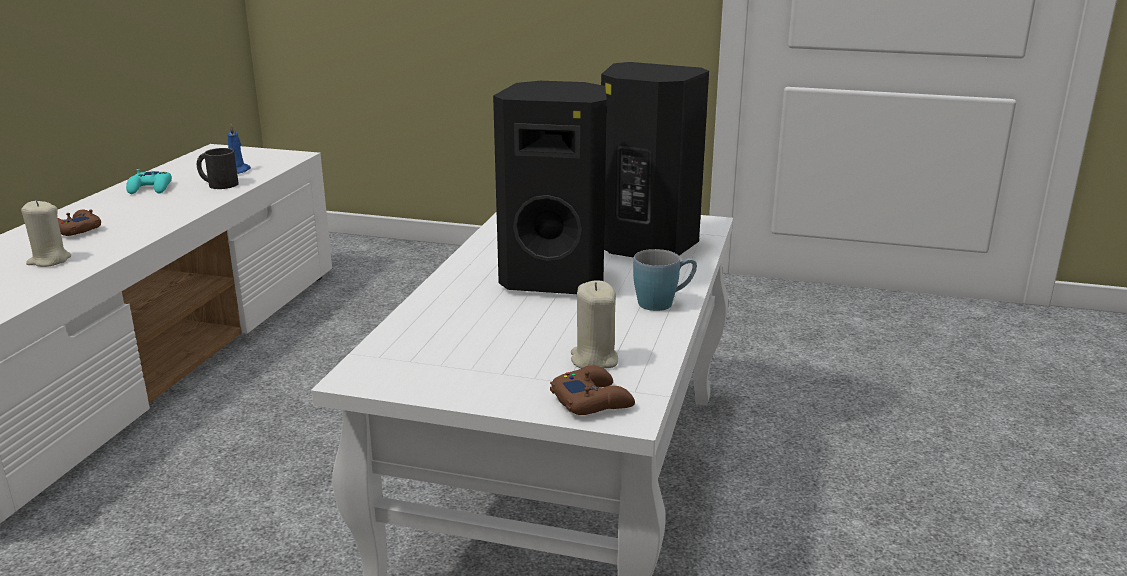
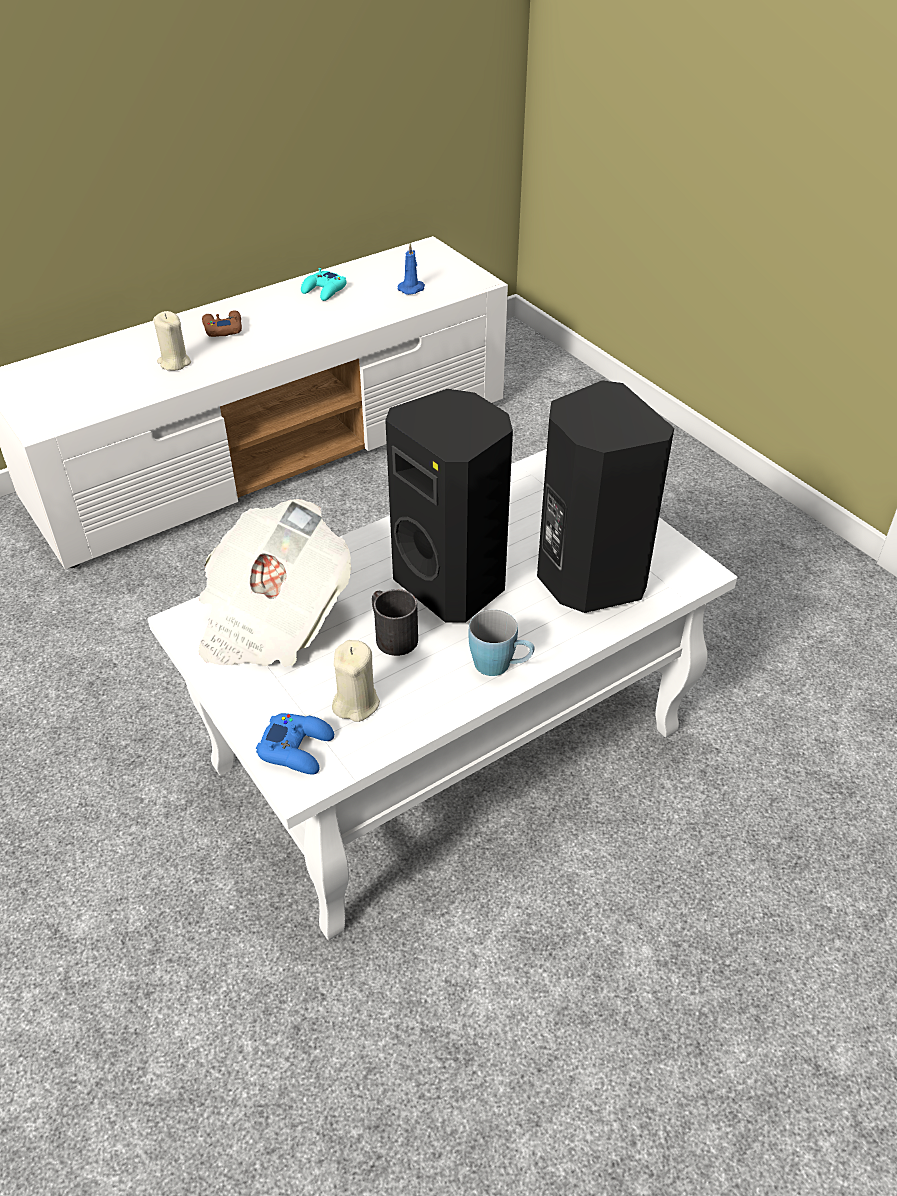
camera: 40 degrees right, 20 degrees up
black mug [197,148,239,189] -> black mug moved to [372,589,418,656]
brown game controller [550,365,635,415] -> blue game controller [256,713,334,775]
none -> newspaper [198,499,351,667]

